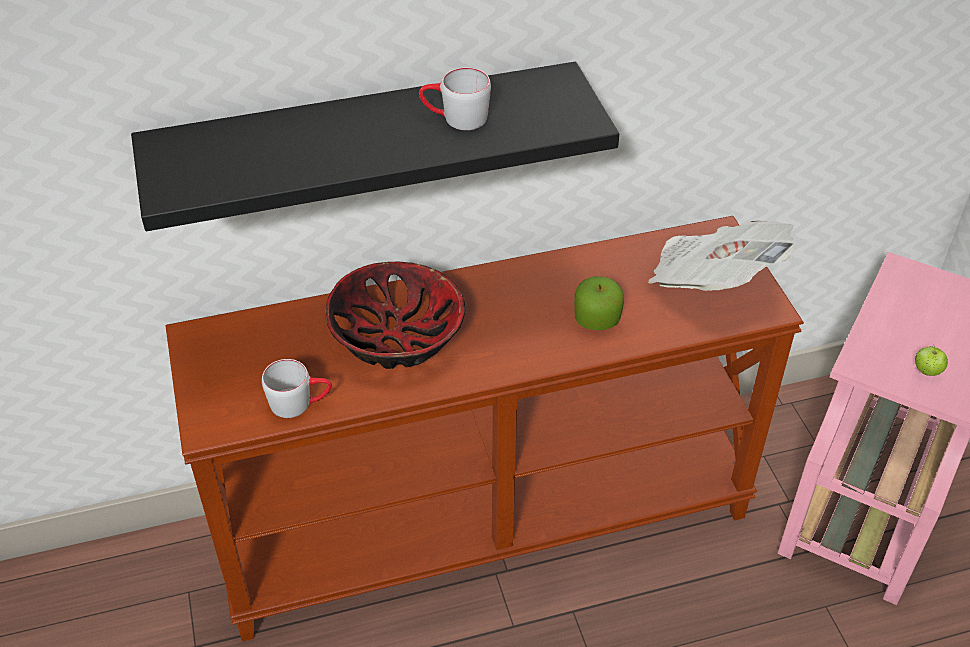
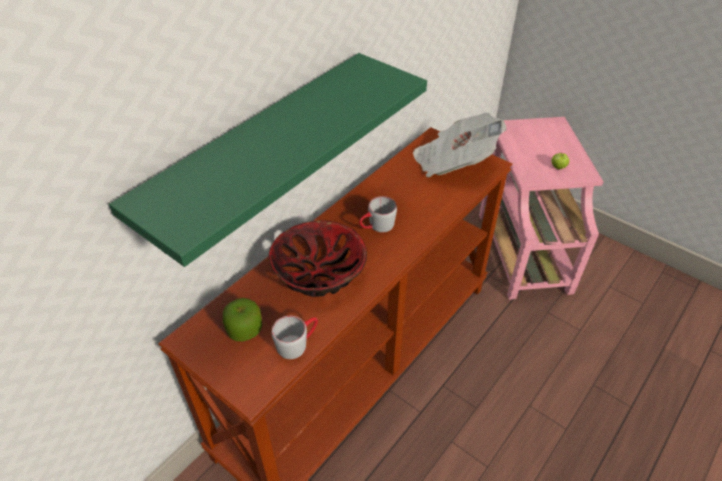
camera: 35 degrees left, 0 degrees up
black shelf [131,62,619,231] -> green shelf [109,53,427,267]
grey mug [419,67,491,130] -> grey mug moved to [359,196,397,232]
apple [574,276,624,330] -> apple moved to [223,298,262,341]

